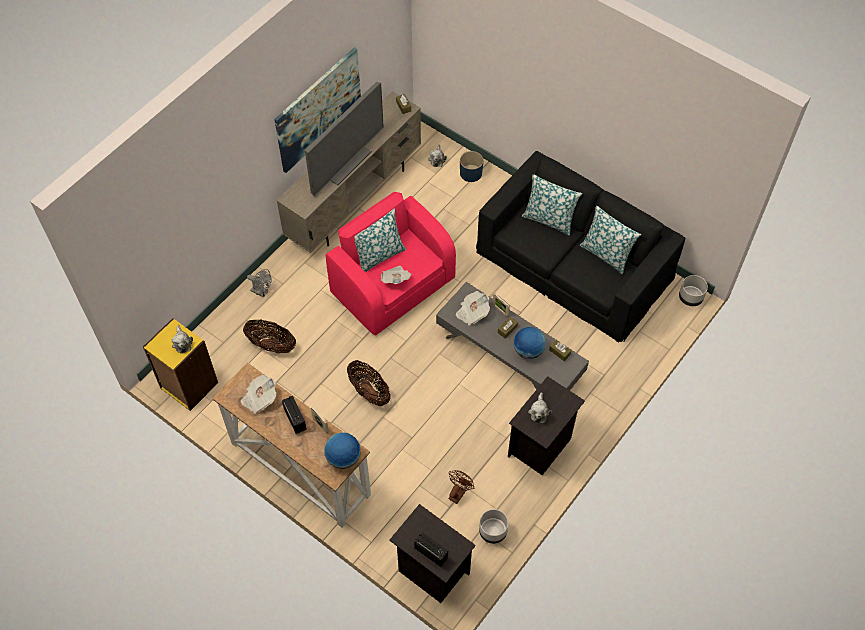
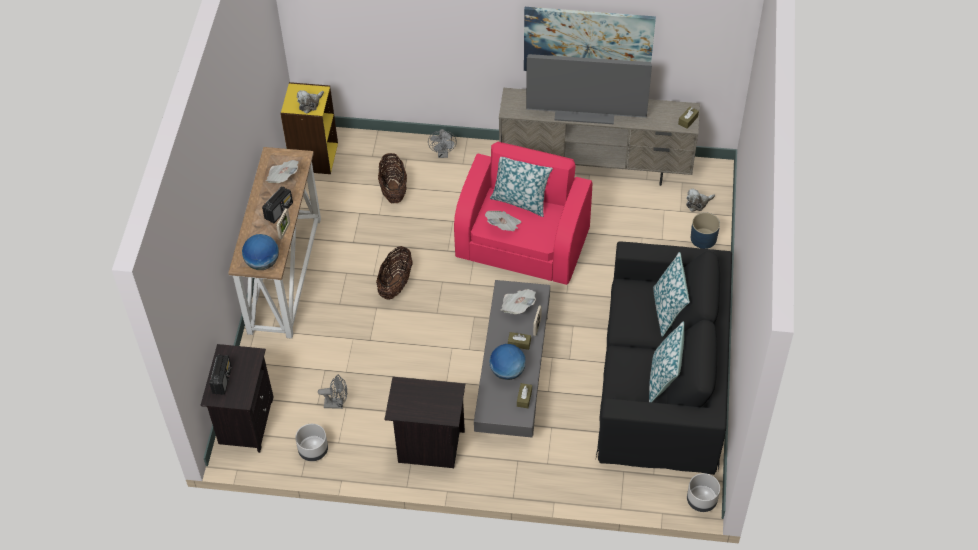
camera: 60 degrees right, 5 degrees down
brown fan [448,470,474,504] -> grey fan [318,374,347,409]
plush toy [528,392,552,423] -> none

